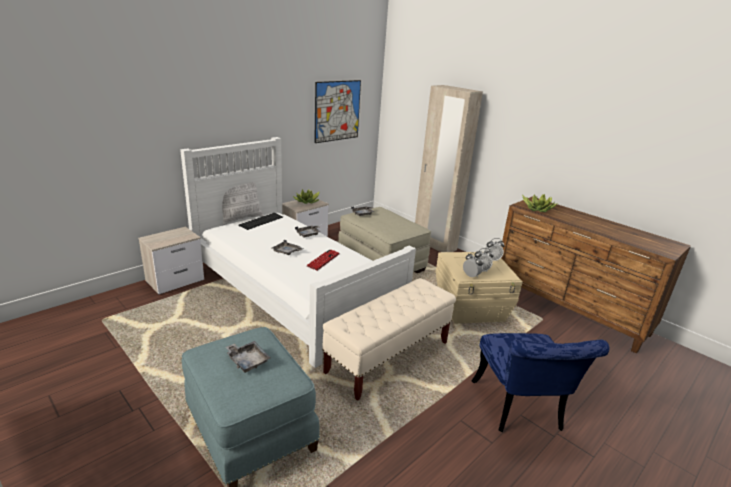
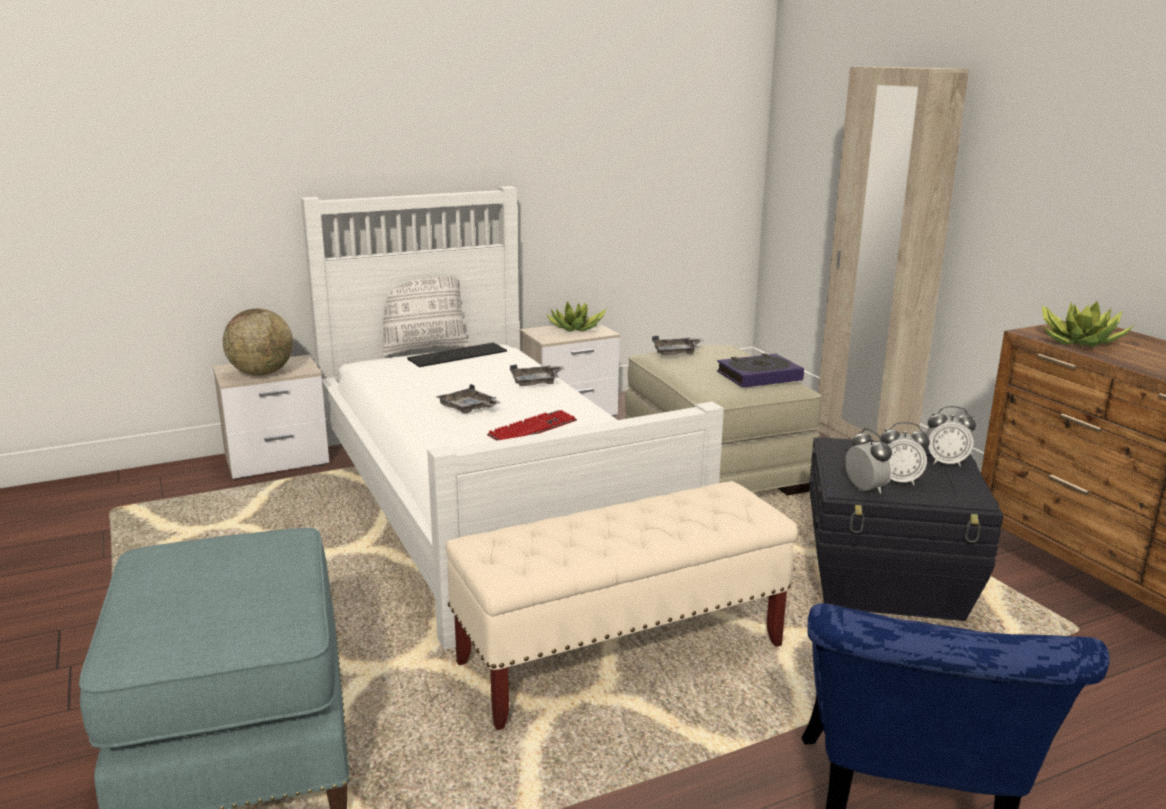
camera: 20 degrees right, 5 degrees down
grey tray [225,341,271,373] -> none
picture [314,80,361,143] -> none
beige storage box [436,252,523,324] -> black storage box [809,437,1003,621]
none -> globe [223,308,293,376]
none -> book [717,353,804,388]

